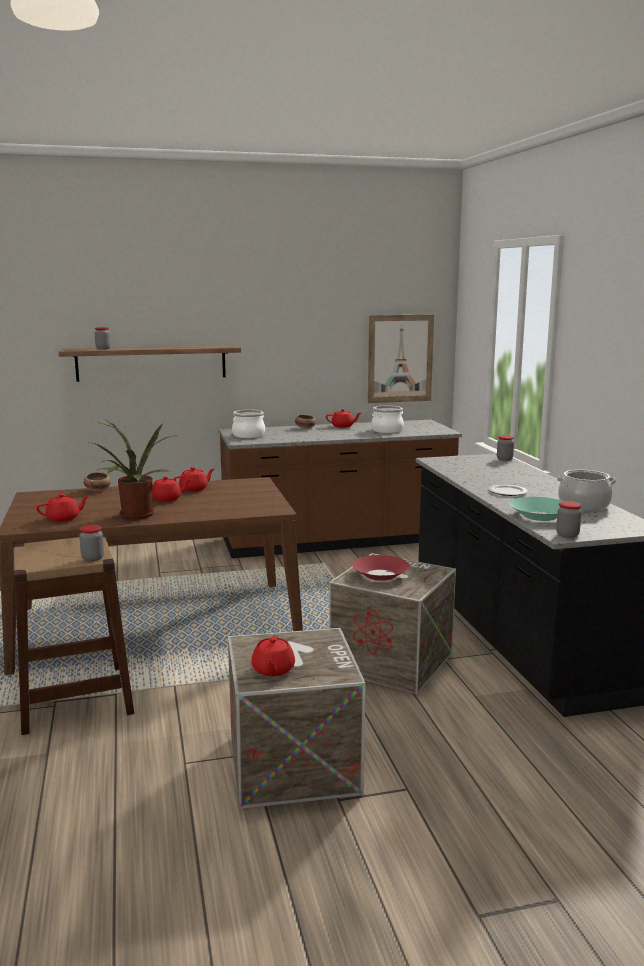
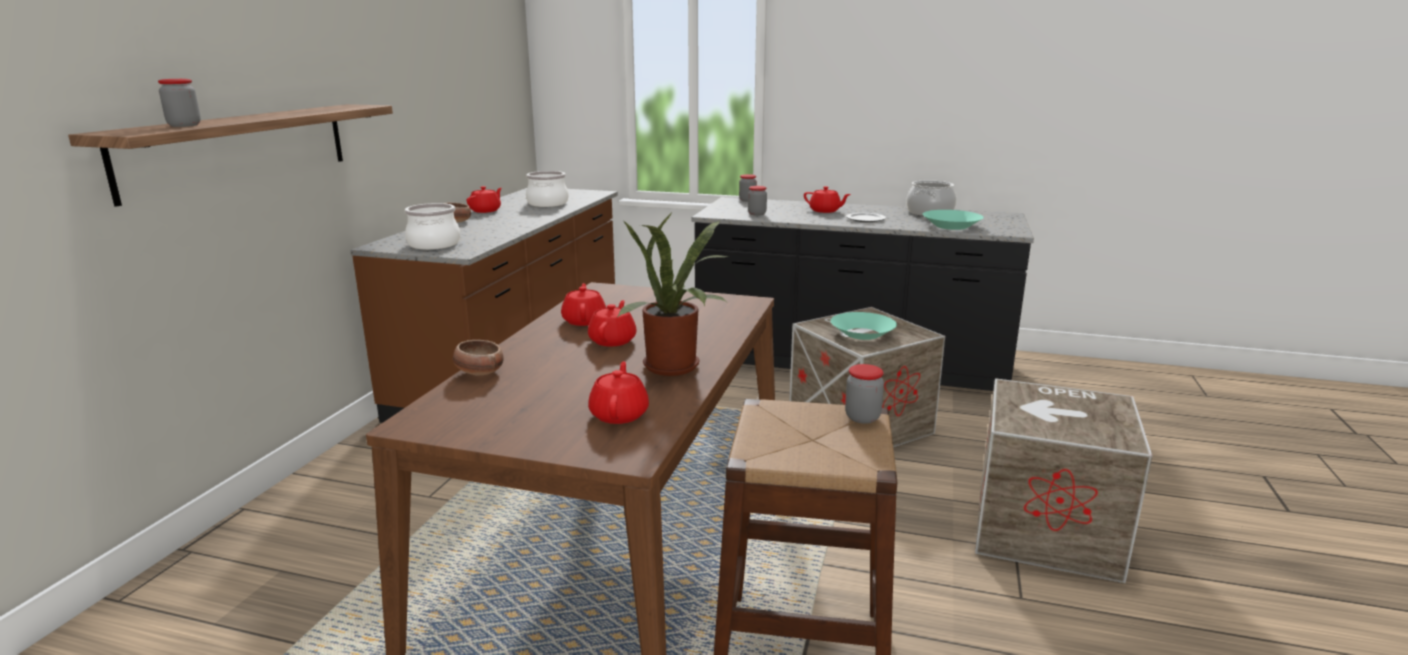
camera: 60 degrees left, 5 degrees up
red teapot [251,635,295,677] -> red teapot moved to [804,186,851,213]
red bowl [352,555,410,581] -> turquoise bowl [831,312,897,340]
picture [368,314,434,403] -> none
jar [556,501,582,538] -> jar moved to [748,186,767,216]

